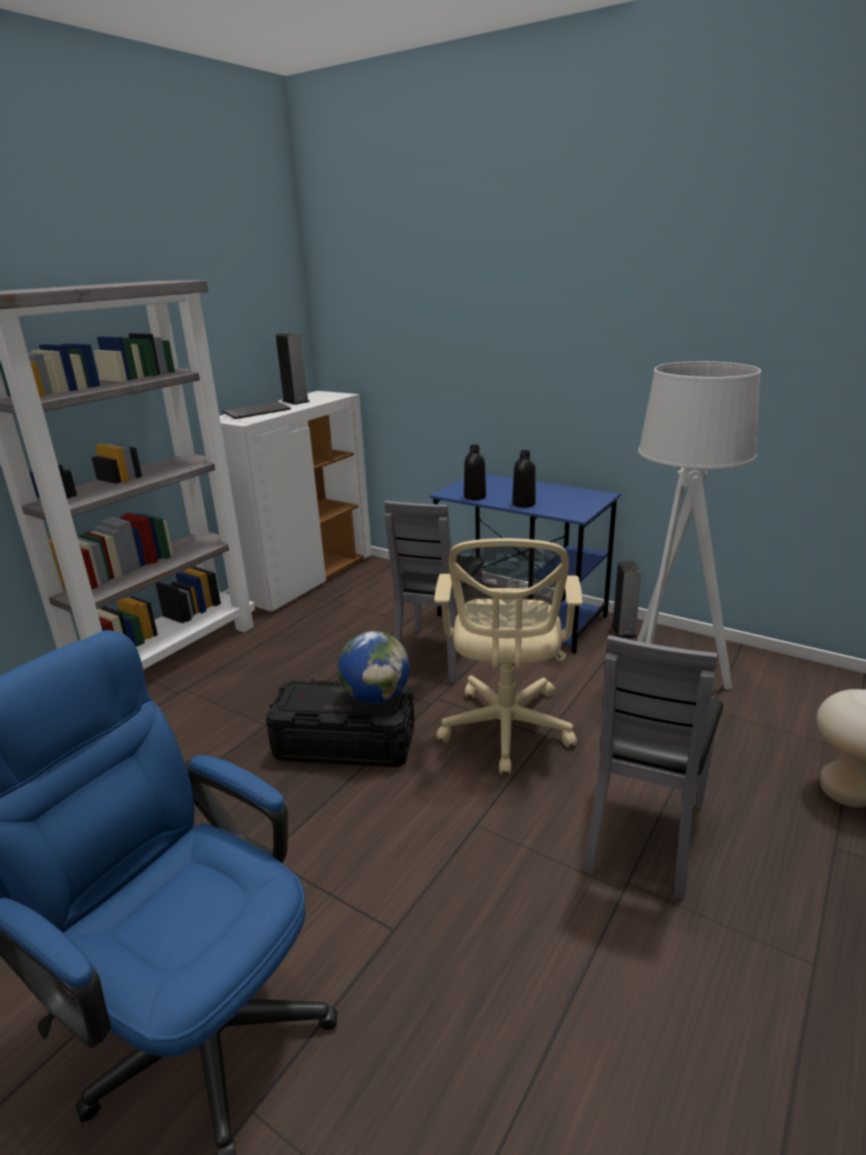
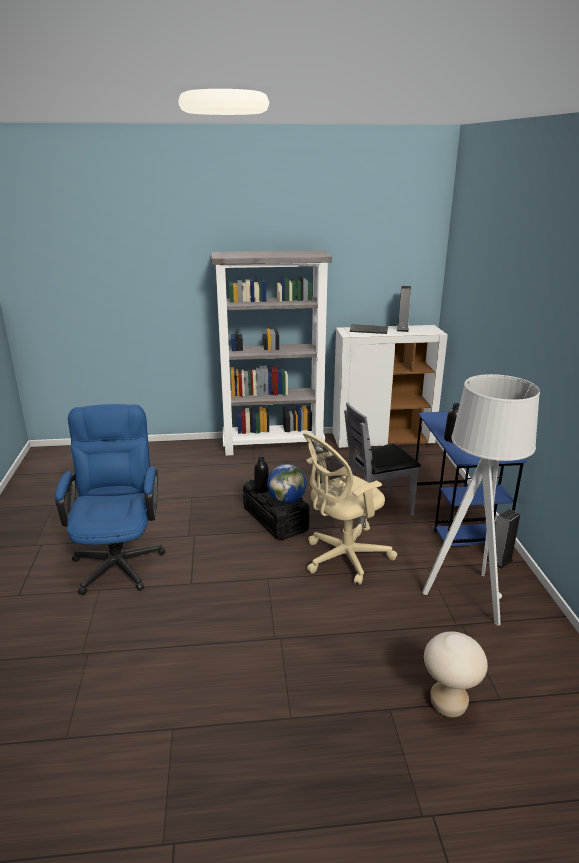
camera: 50 degrees right, 0 degrees up
black bottle [464,445,486,500] -> black bottle moved to [254,457,269,493]
grey chair [583,635,723,900] -> none

